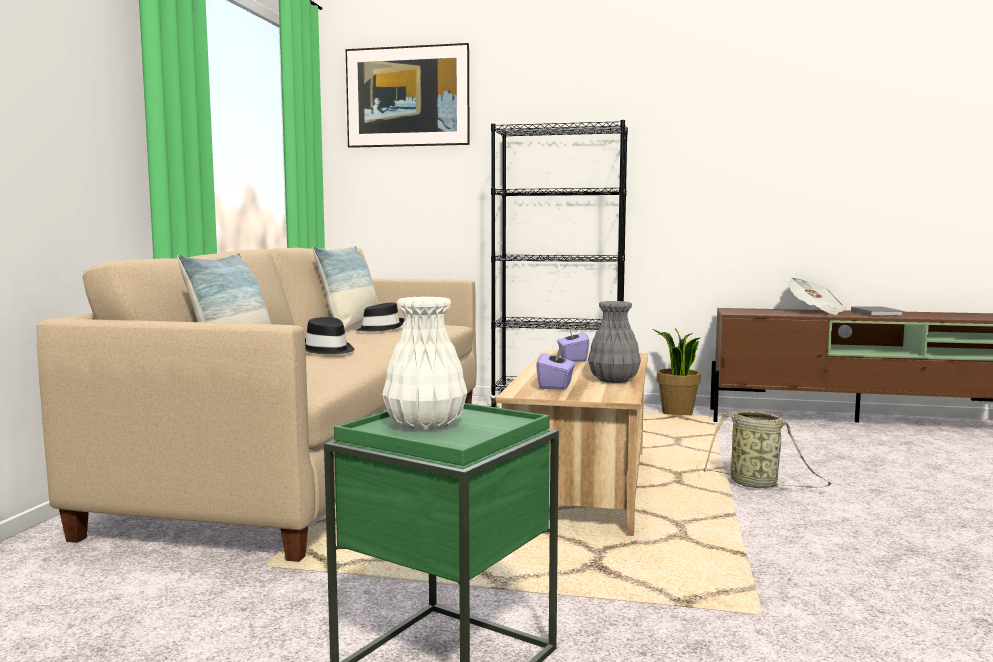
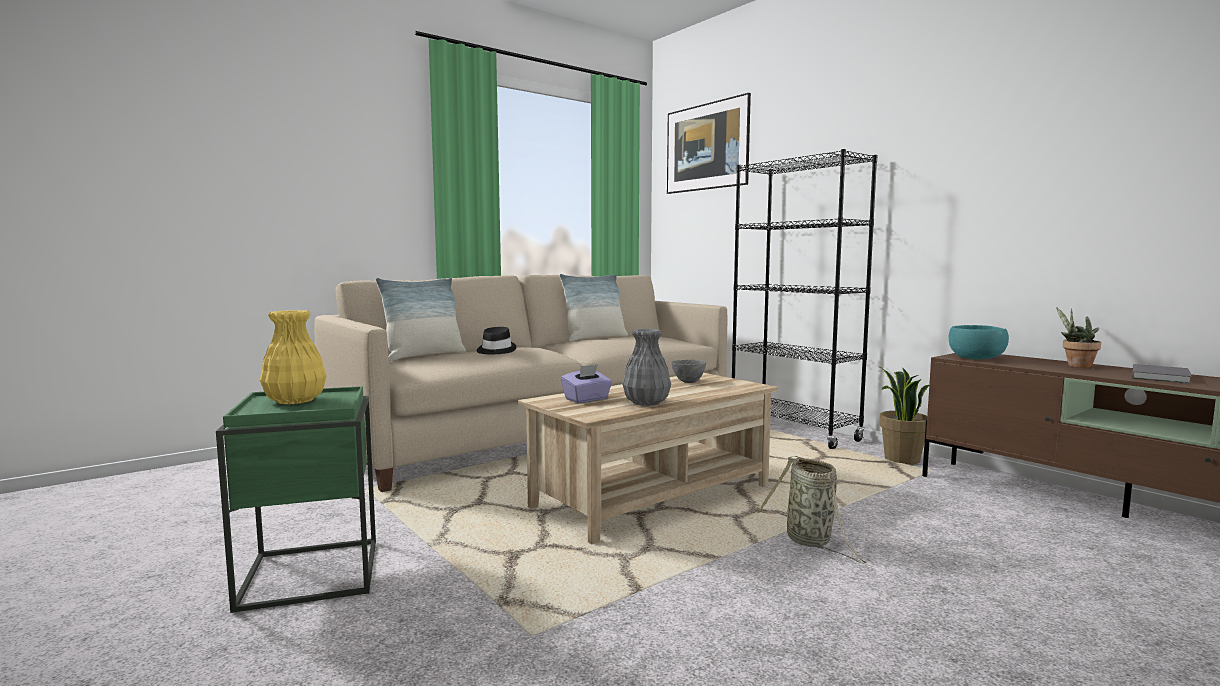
camera: 40 degrees right, 0 degrees up
black hat [356,303,404,331] -> none
white vase [383,297,468,431] -> yellow vase [260,310,327,404]
purple tissue box [557,326,589,362] -> grey bowl [671,359,706,383]
newspaper [787,278,847,315] -> potted plant [1056,307,1101,368]
none -> turquoise bowl [949,325,1009,359]

